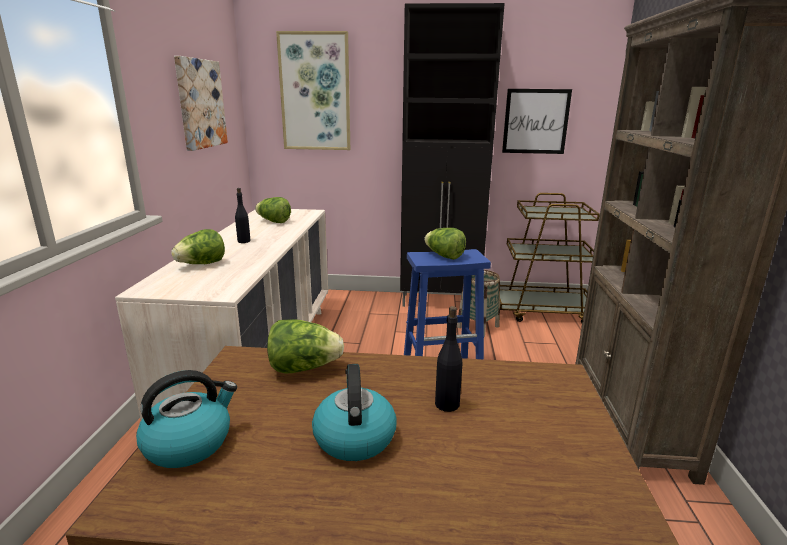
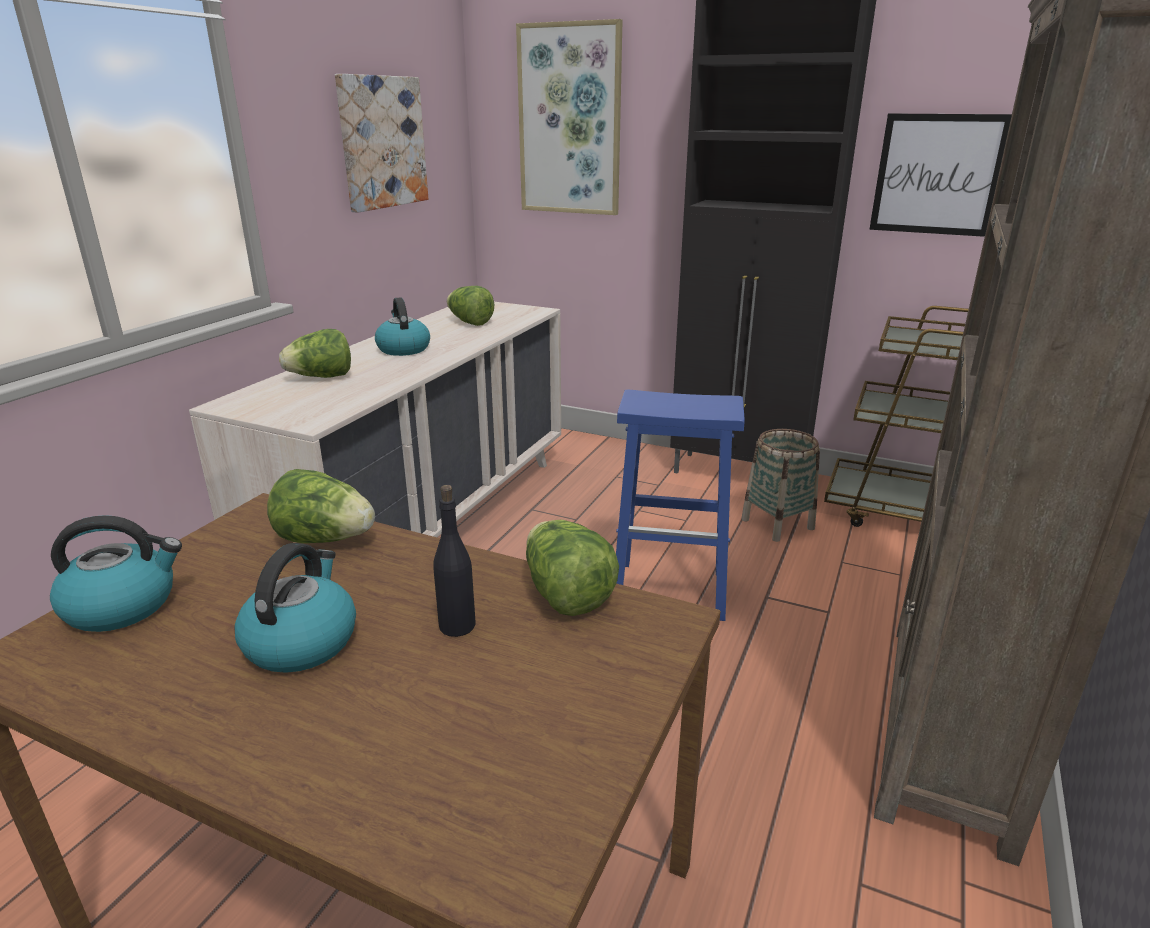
camera: 20 degrees right, 5 degrees up
black bottle [235,188,251,243] -> kettle [375,297,430,356]
lettuce [424,228,466,260] -> lettuce moved to [526,520,619,616]

